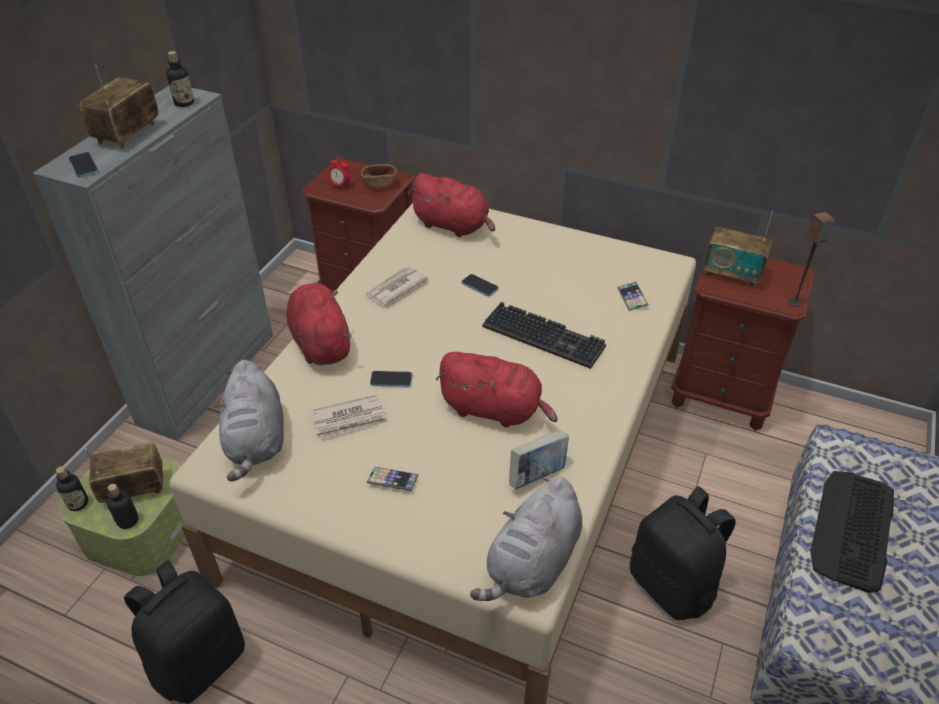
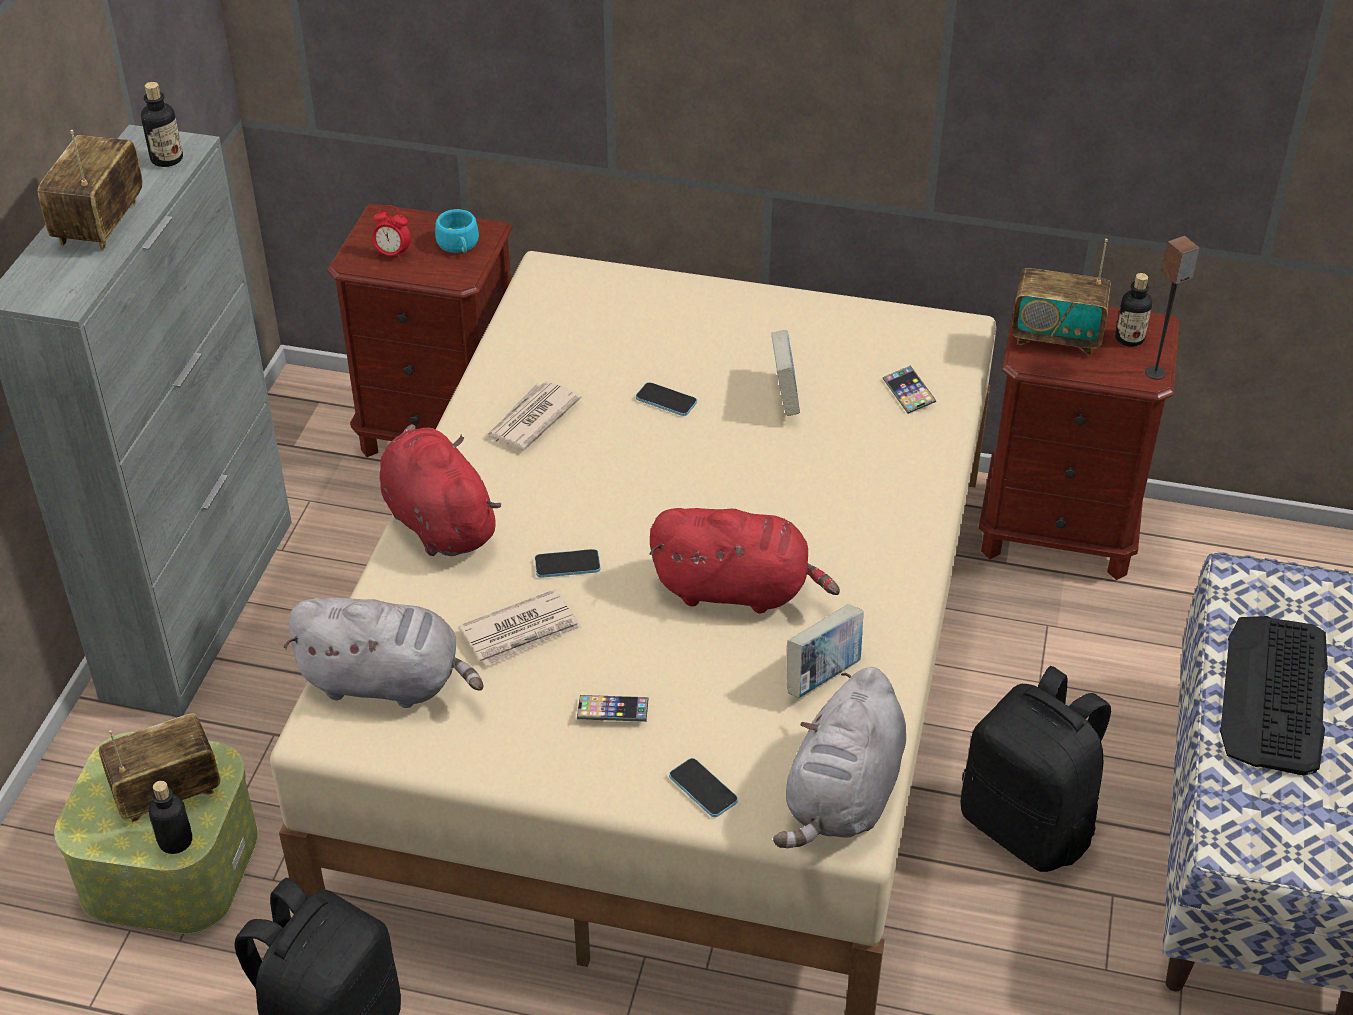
camera: 10 degrees left, 0 degrees up
bottle [56,466,89,511] -> bottle moved to [1115,273,1152,347]
phone [69,152,98,177] -> phone moved to [669,758,738,817]
grey plush toy [214,360,284,482] -> grey plush toy turned 60 degrees counterclockwise [283,598,483,708]
brown bowl [361,164,397,189] -> turquoise cup [435,209,479,253]
red plush toy [408,173,495,237] -> none
keyboard [483,302,606,369] -> none
none -> book [771,330,800,416]

